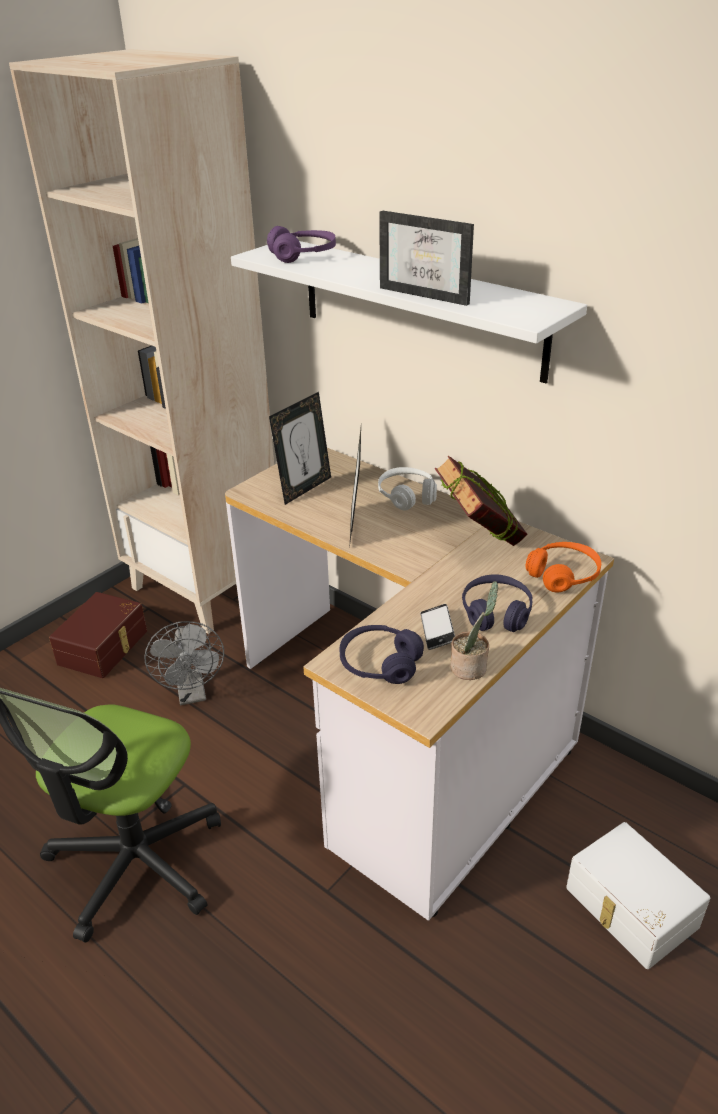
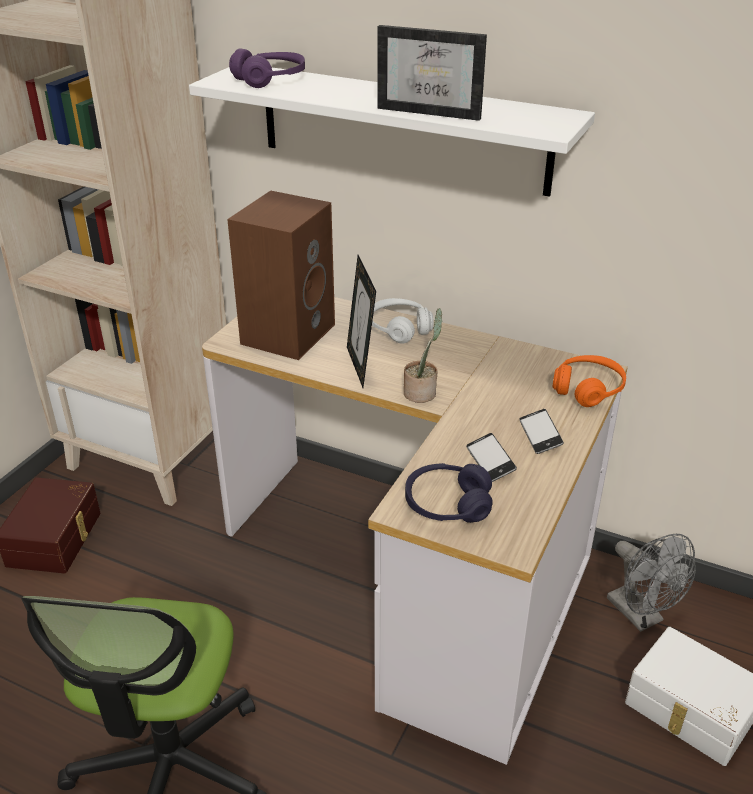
camera: 15 degrees left, 0 degrees up
grey fan [144,621,224,705] -> grey fan moved to [607,534,696,632]
picture frame [269,392,331,505] -> brown speaker [227,191,335,360]
book [435,456,527,546] -> none
potted plant [450,581,498,680] -> potted plant moved to [404,308,442,403]
purple headphones [462,574,532,632] -> phone [519,409,564,454]

